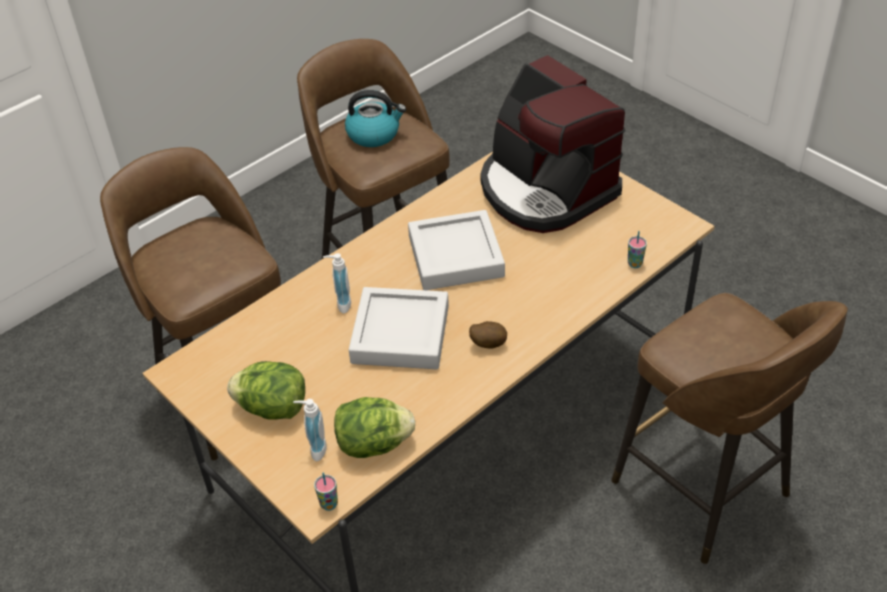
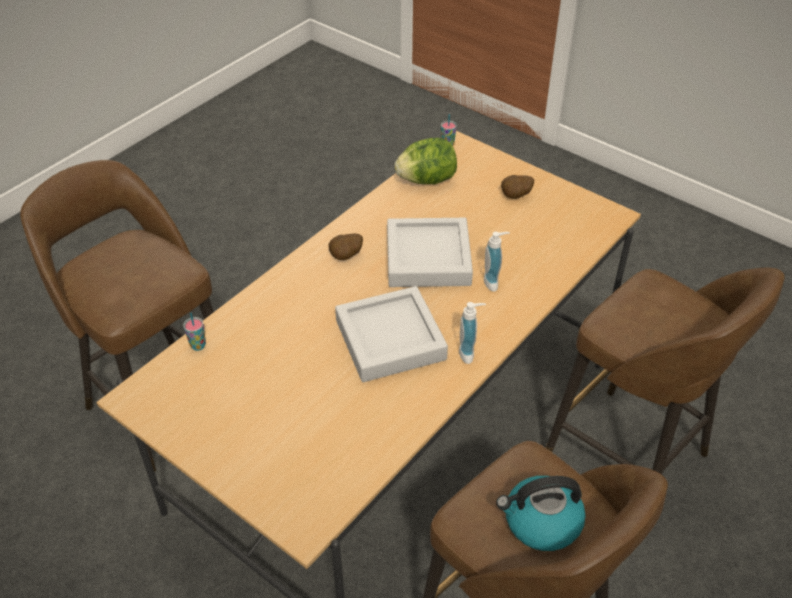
camera: 170 degrees right, 0 degrees up
lettuce [227,361,305,419] -> potato [501,175,534,199]
soap dispenser [293,399,327,461] -> soap dispenser moved to [459,302,486,364]
coffee machine [480,55,625,233] -> none

